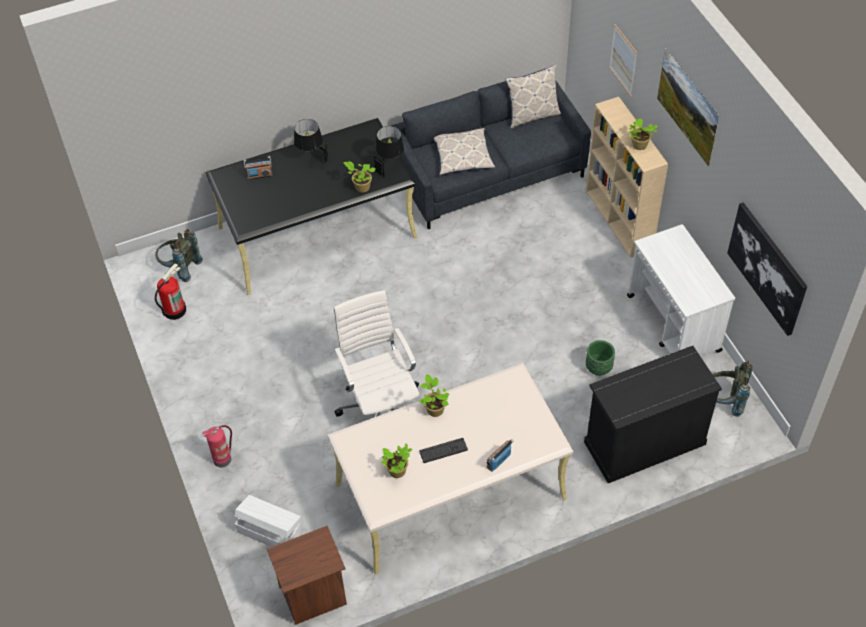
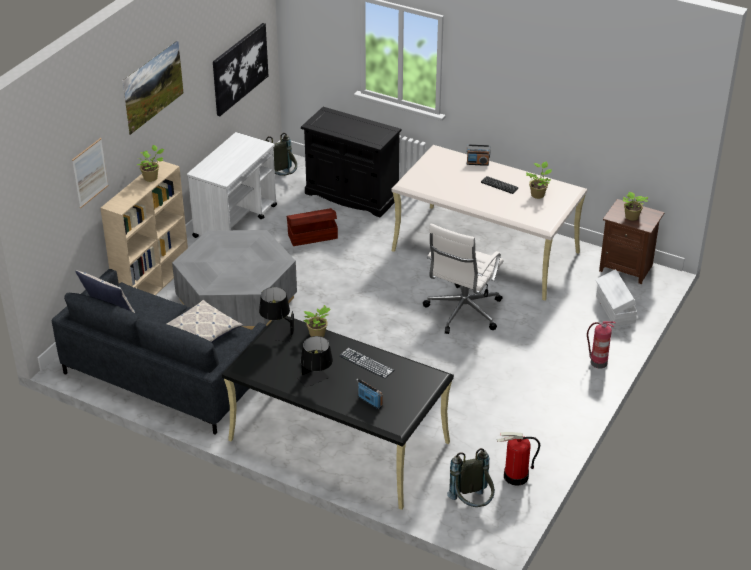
camera: 130 degrees left, 15 degrees down
potted plant [419,374,449,417] -> potted plant moved to [623,192,648,220]
green planter [586,340,615,376] -> brown storage box [287,208,338,246]
none -> grey coffee table [172,230,297,330]
none -> keyboard [340,348,394,379]

